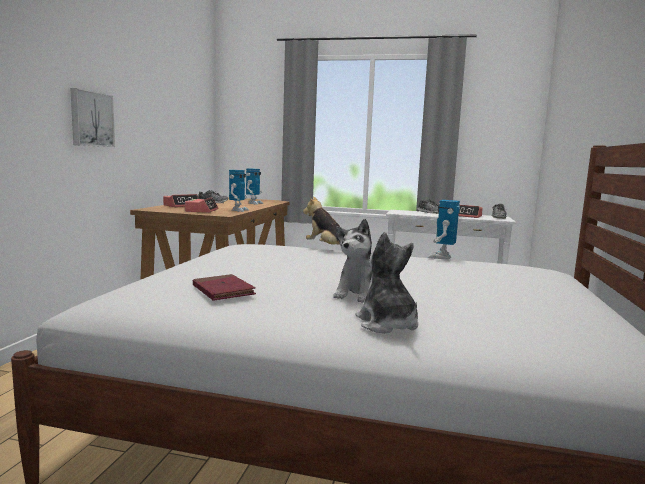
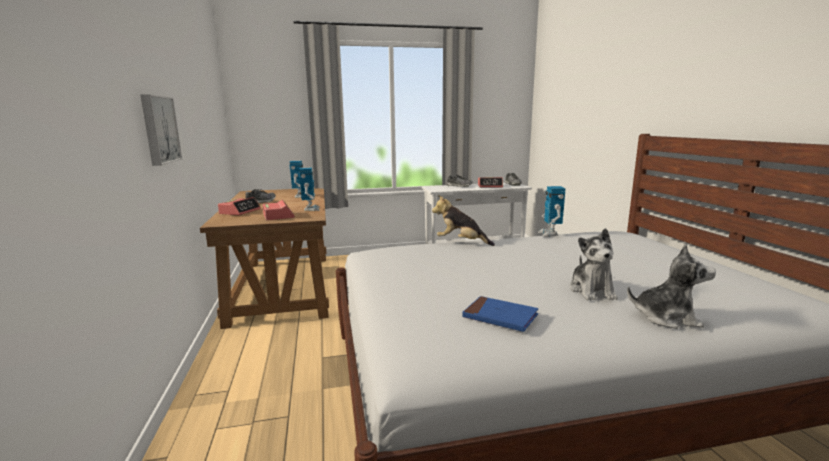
camera: 25 degrees left, 5 degrees up
red book [193,274,256,301] -> blue book [462,296,538,332]
plush toy [355,232,418,334] -> plush toy turned 150 degrees clockwise [627,244,716,329]

